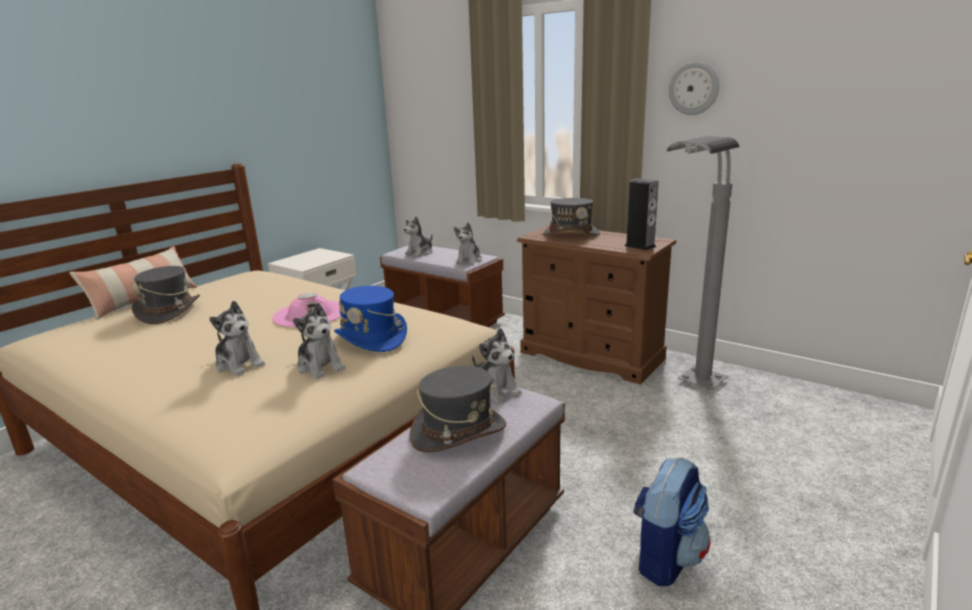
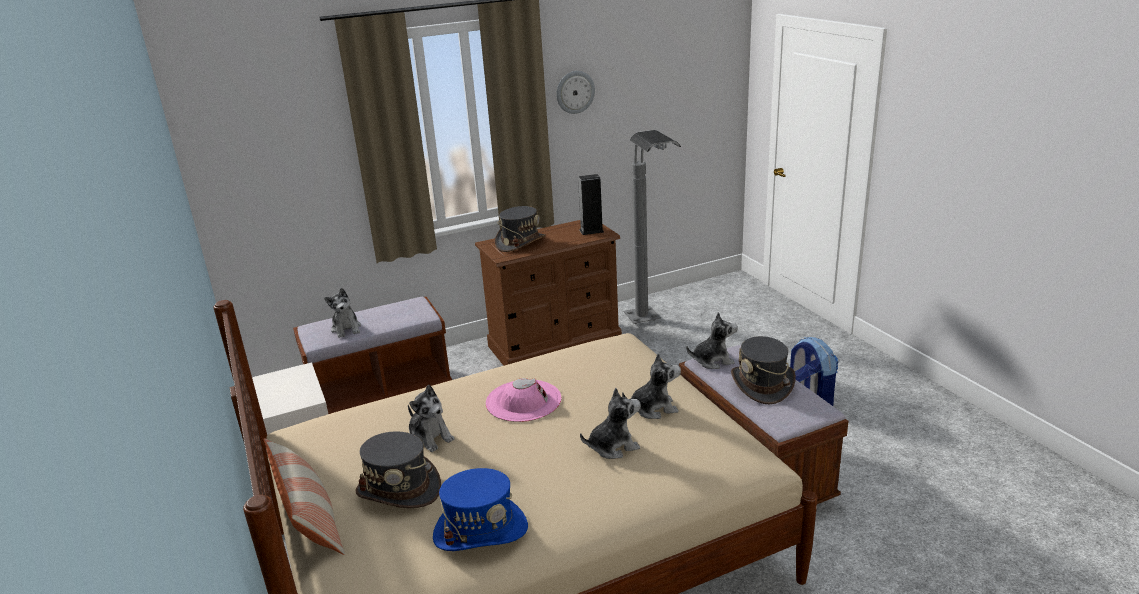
camera: 60 degrees left, 5 degrees up
blue hat [334,286,407,352] -> blue hat moved to [433,468,528,551]
plush toy [454,222,482,265] -> plush toy moved to [408,385,454,452]

